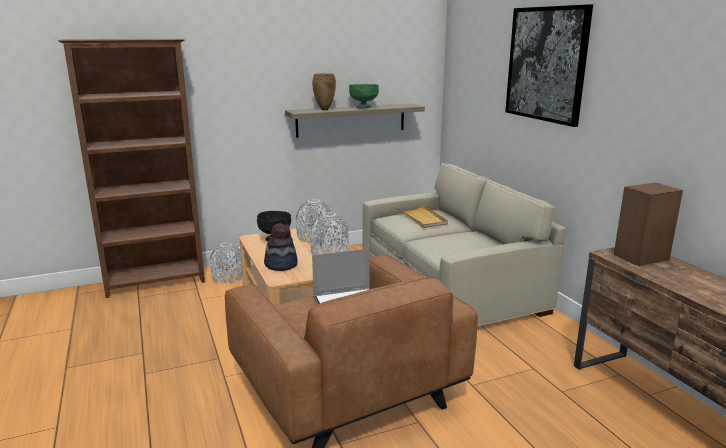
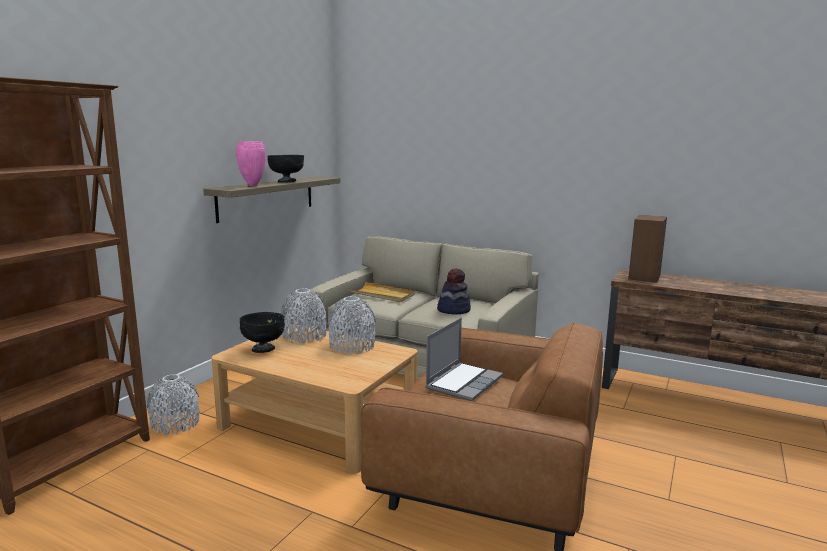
camera: 40 degrees left, 5 degrees down
hat [264,223,298,271] -> hat moved to [437,268,471,315]
brown vase [312,73,336,110] -> pink vase [236,141,266,186]
green bowl [349,84,379,108] -> black bowl [268,155,304,182]
picture [505,4,593,127] -> none

